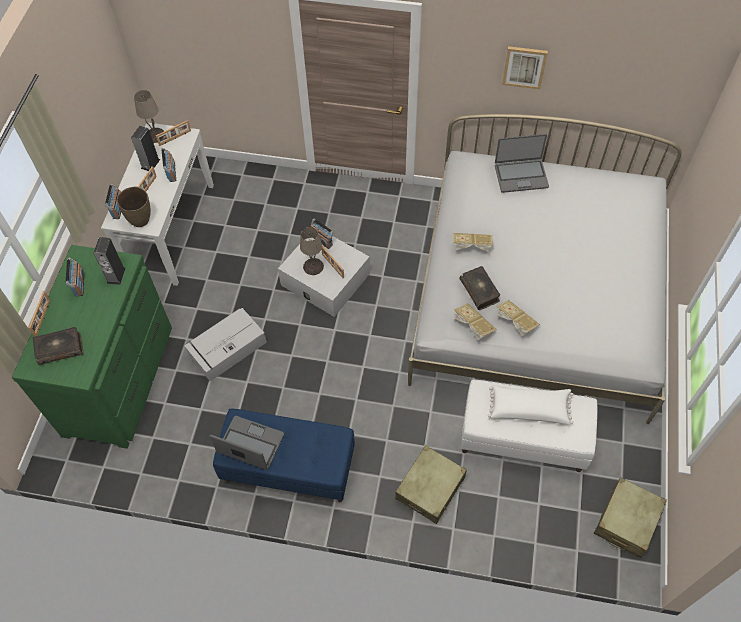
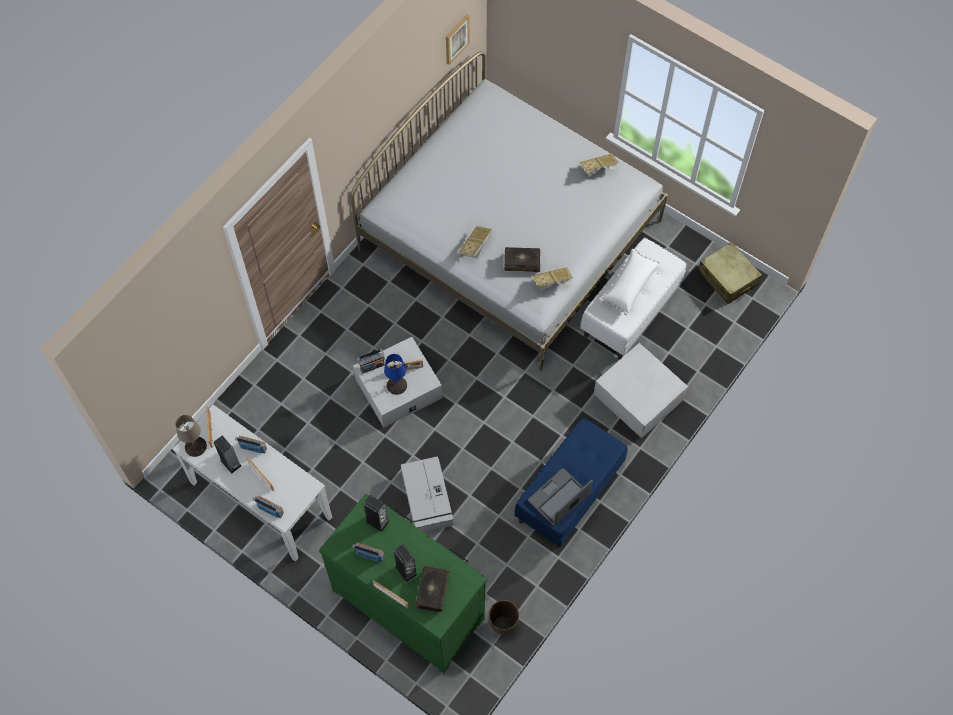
camera: 65 degrees left, 5 degrees up
brown vase [117,187,151,227] -> brown vase moved to [488,600,519,634]
beige table lamp [300,227,324,275] -> blue table lamp [384,354,407,395]
beige suitcase [395,445,467,524] -> white storage box [594,343,688,438]
laptop [495,134,549,193] -> none
book [497,300,540,336] -> book moved to [579,153,618,177]
picture [502,46,548,89] -> picture moved to [446,15,470,65]
none -> speaker [394,544,418,582]

